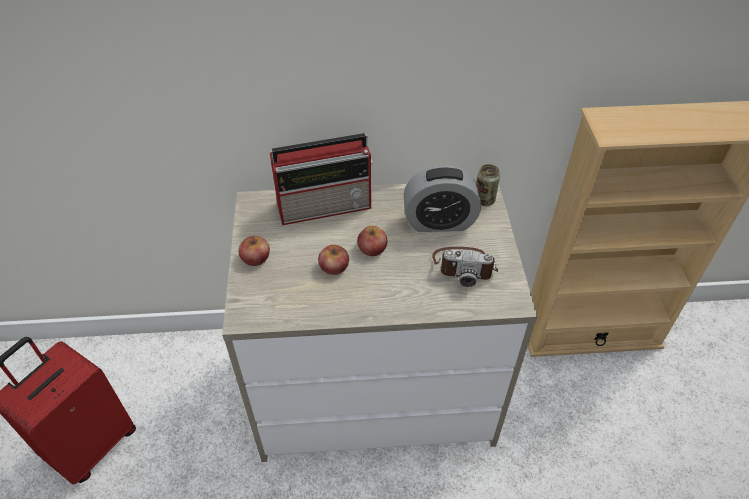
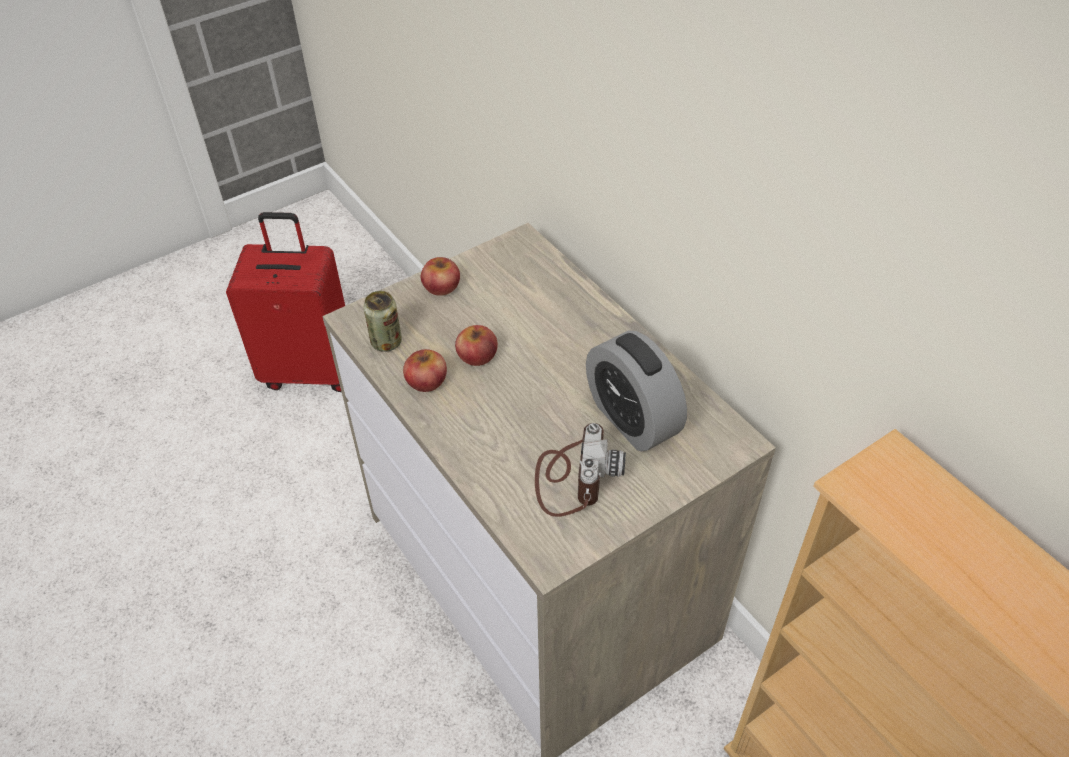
camera: 60 degrees right, 0 degrees up
radio [270,133,373,225] -> none
apple [357,226,387,256] -> apple moved to [403,349,447,392]
camera [432,247,498,287] -> camera turned 150 degrees counterclockwise [535,423,626,517]
can [476,164,500,206] -> can moved to [363,291,402,352]

